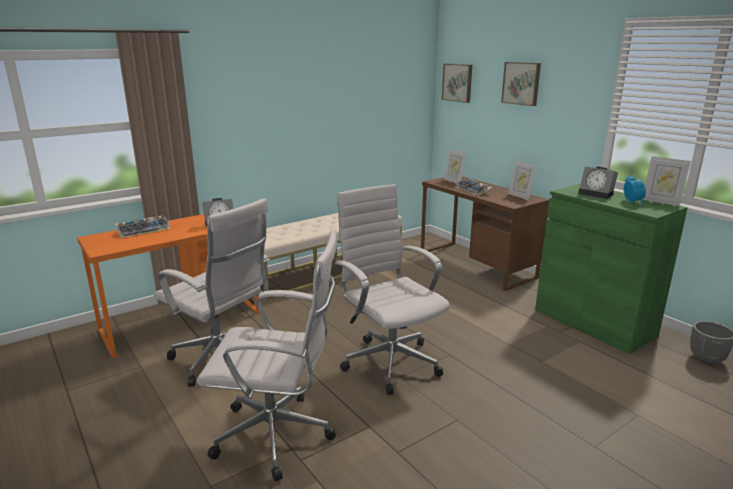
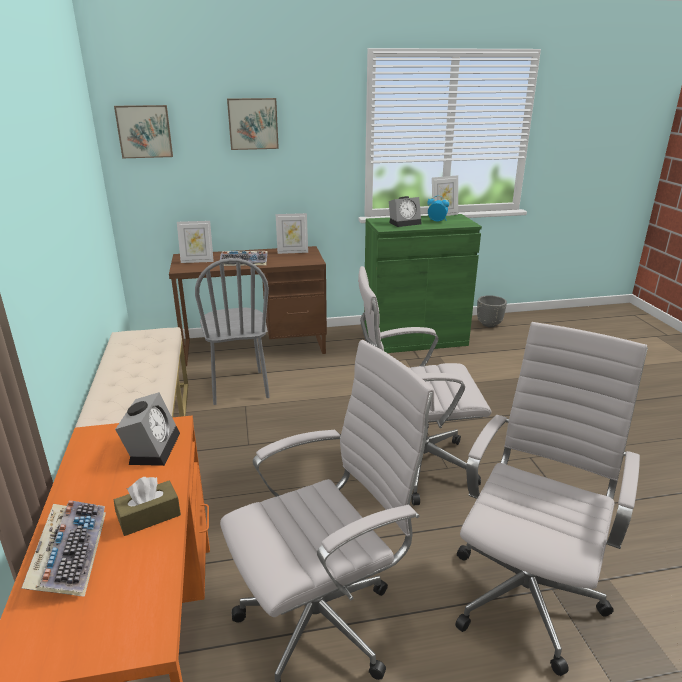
camera: 65 degrees left, 5 degrees up
none -> brown tissue box [114,477,181,536]
none -> grey chair [195,258,270,405]

